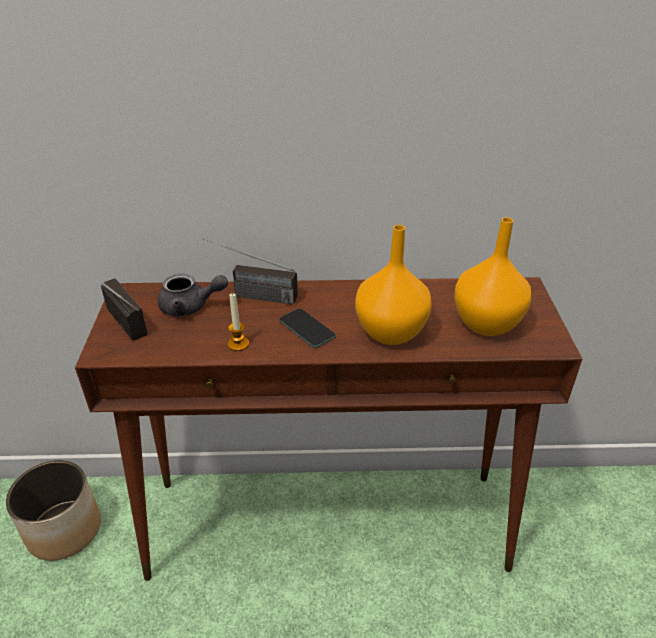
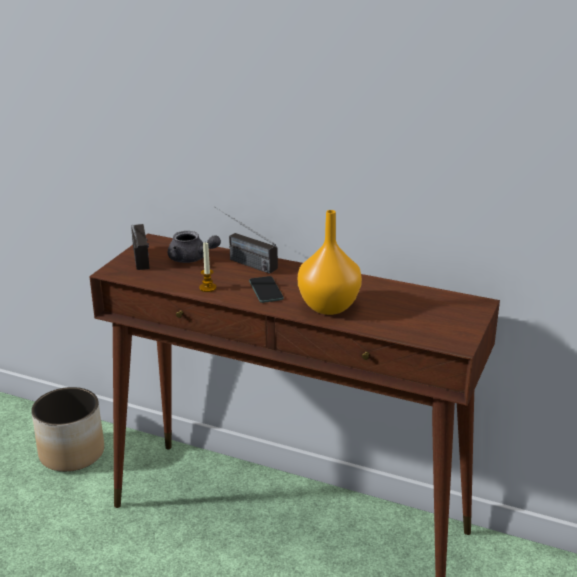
camera: 25 degrees right, 10 degrees down
orange vase [454,217,531,336] -> none

